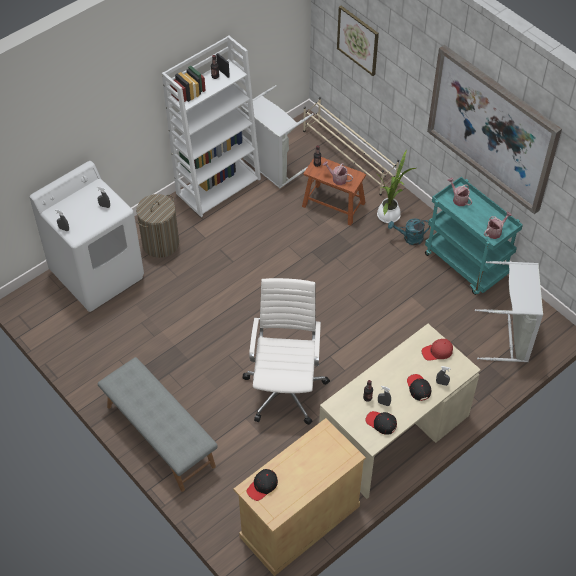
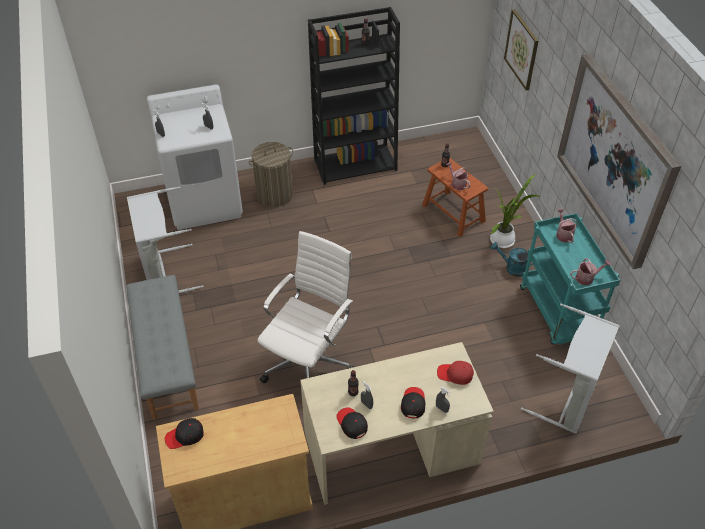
camera: 25 degrees right, 5 degrees down
white bookcase [162,35,261,217] -> black bookcase [308,7,400,185]
grey laundry basket [241,85,314,189] -> grey laundry basket moved to [127,186,204,293]
beige shoe rack [303,97,399,196] -> none

